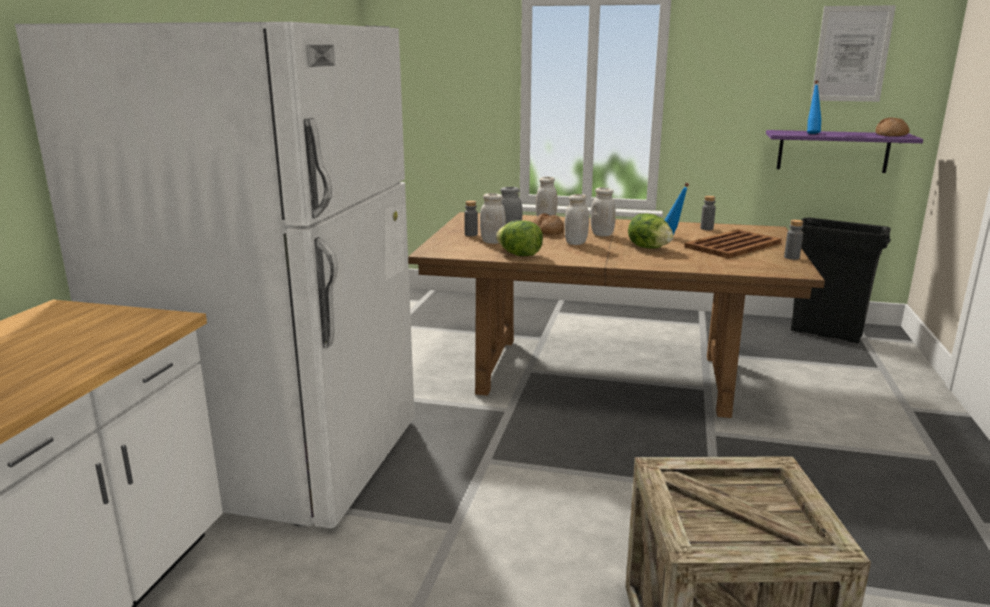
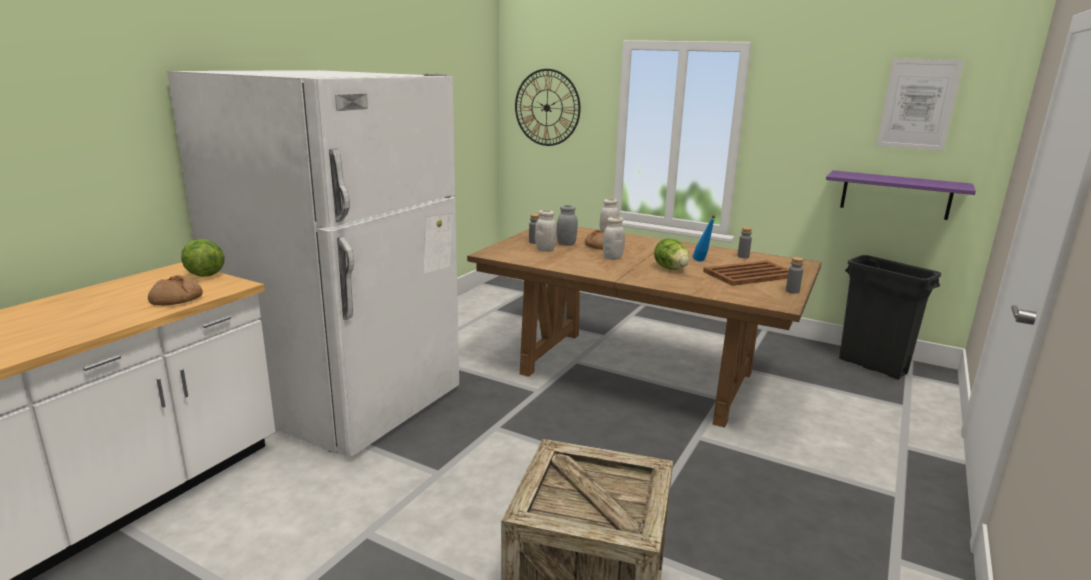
camera: 15 degrees right, 0 degrees up
lettuce [496,220,543,256] -> lettuce moved to [181,239,225,277]
white jar [590,187,616,236] -> none
blue bottle [807,81,821,134] -> none
bread [875,118,910,136] -> bread moved to [148,275,203,306]
none -> wall clock [515,69,581,146]

